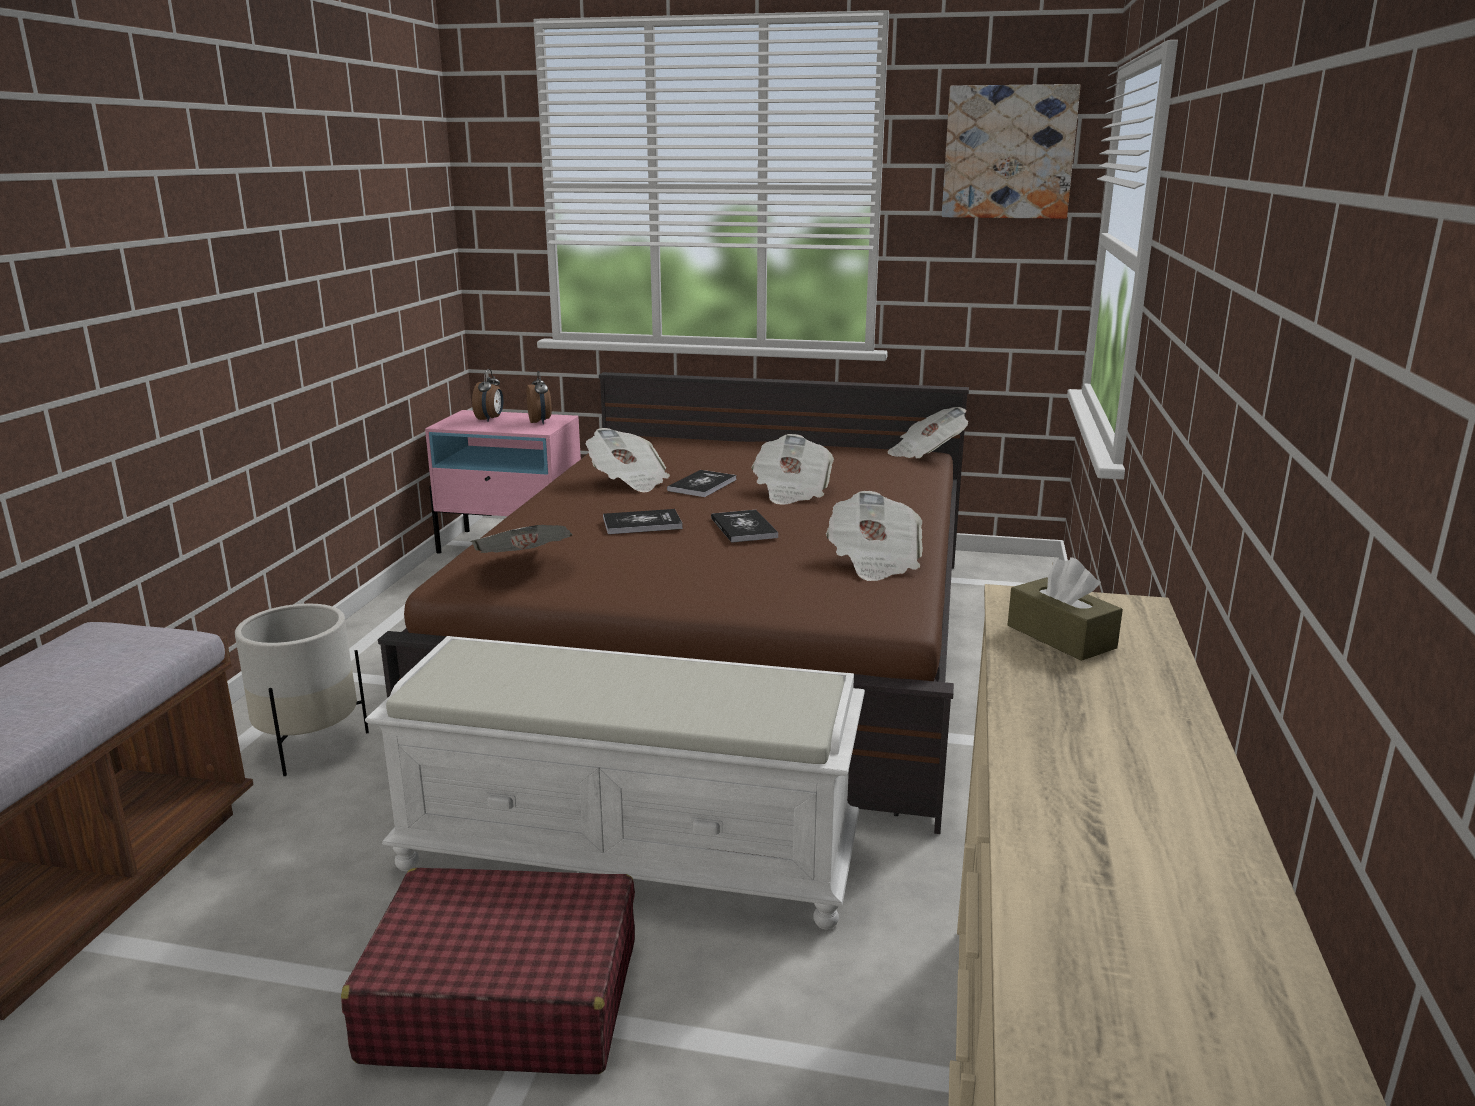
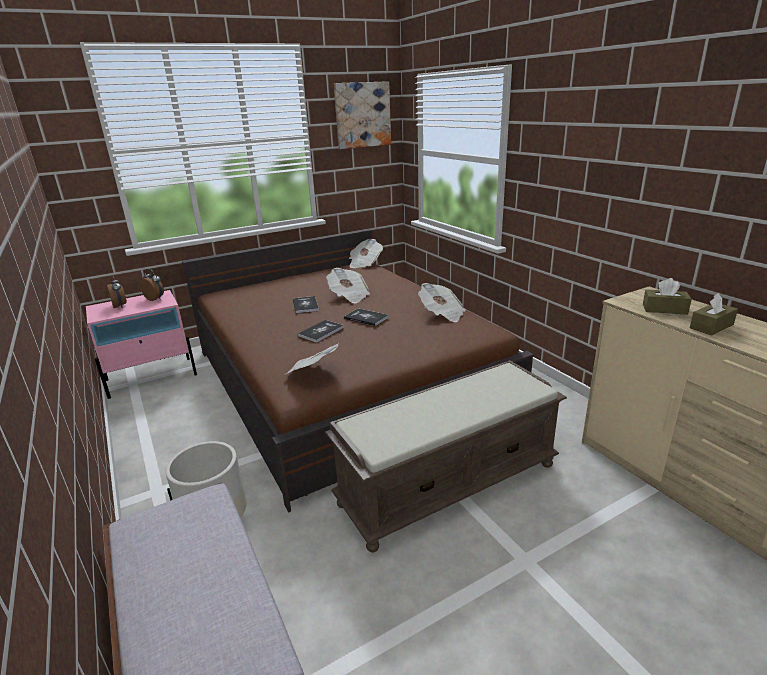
camera: 40 degrees left, 5 degrees up
red suitcase [341,868,635,1074] -> none
white bench [365,636,865,929] -> brown bench [325,360,567,553]
newspaper [586,428,670,493] -> none
none -> brown tissue box [690,293,738,336]

